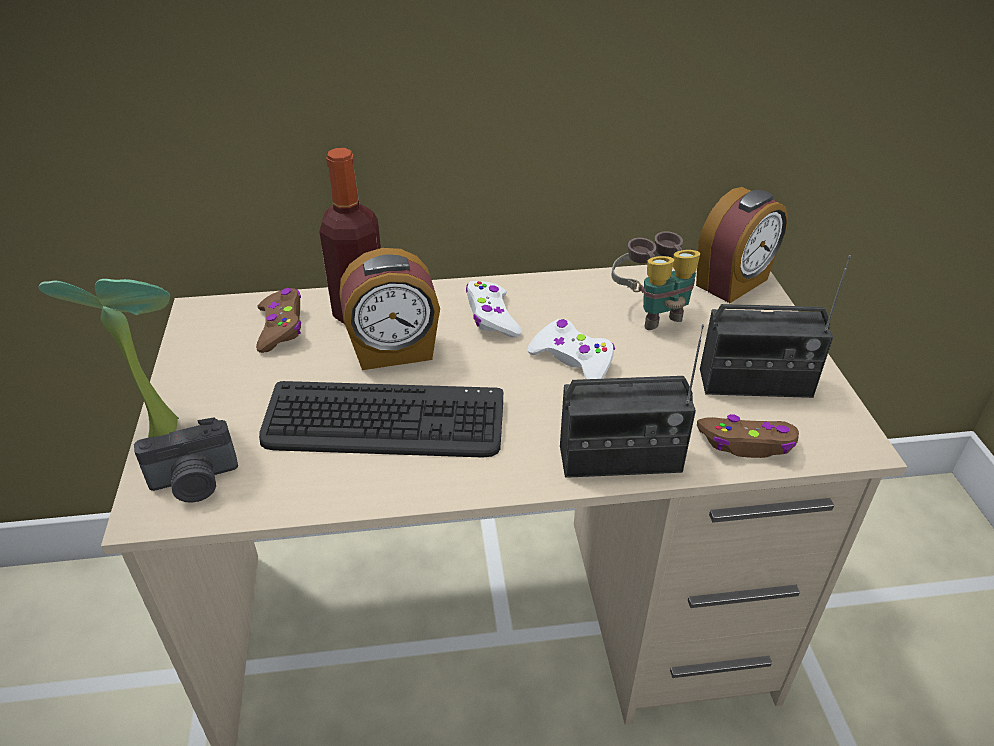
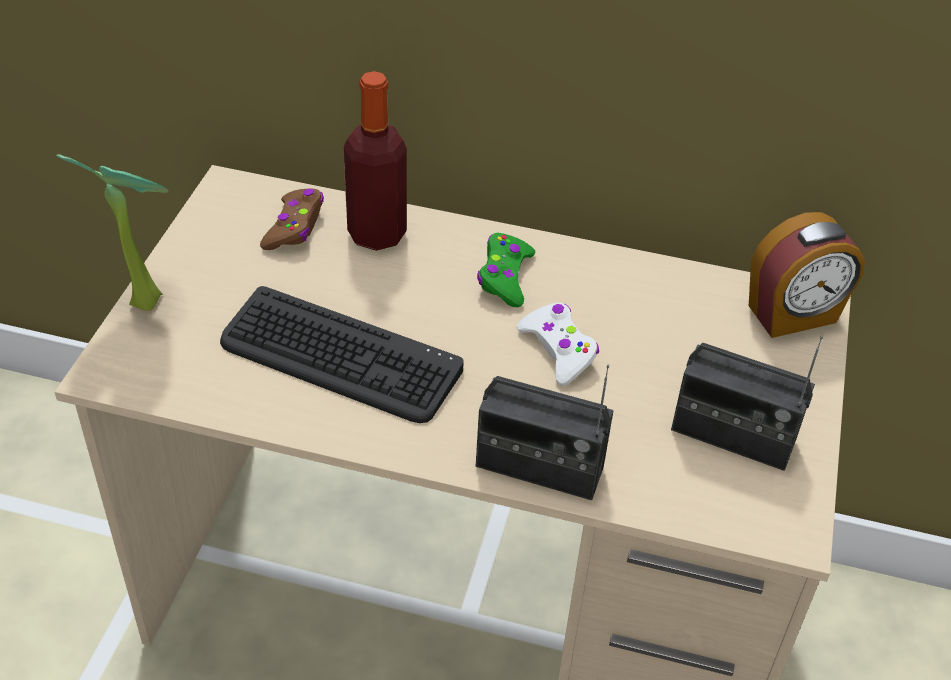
camera: 20 degrees right, 5 degrees up
camera [134,417,238,503] -> none
alarm clock [339,248,440,370] -> none
white game controller [466,281,522,338] -> green game controller [477,233,535,307]
binoculars [611,231,700,330] -> none
brown game controller [697,414,799,458] -> none

